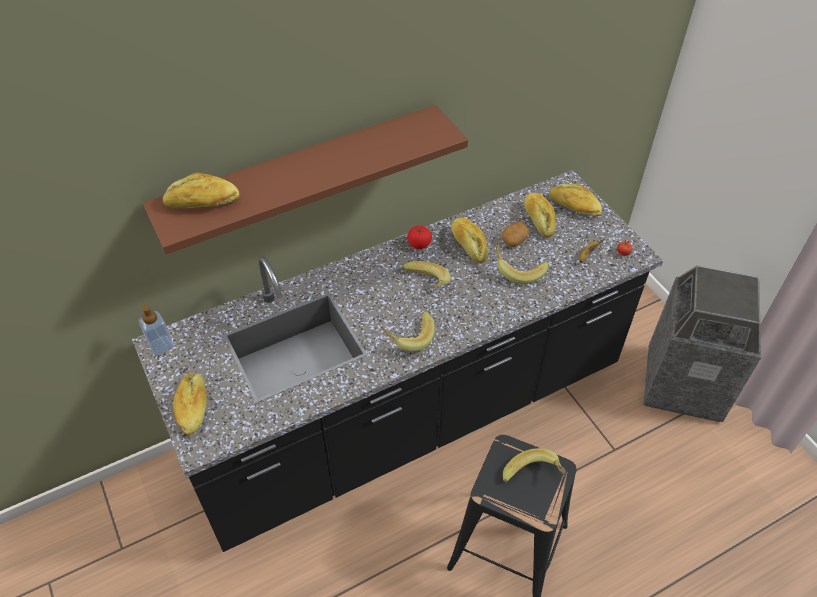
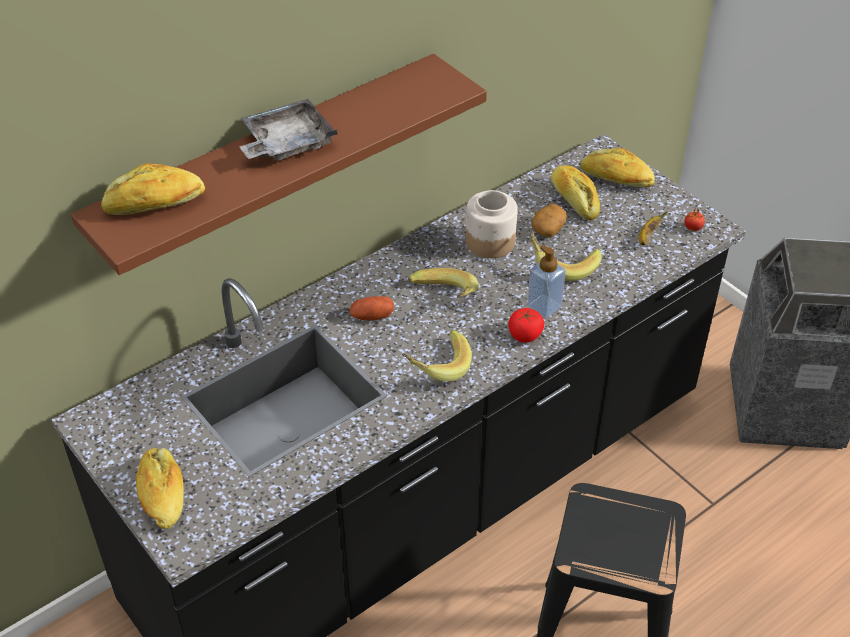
camera: 10 degrees left, 5 degrees down
soap dispenser [138,303,174,355] -> soap dispenser moved to [527,245,566,318]
tomato [408,226,432,249] -> tomato moved to [508,308,544,343]
bread [451,218,488,263] -> jar [466,190,518,258]
banana [503,448,567,483] -> none
none -> grey tray [239,99,338,161]
none -> potato [349,296,394,320]

